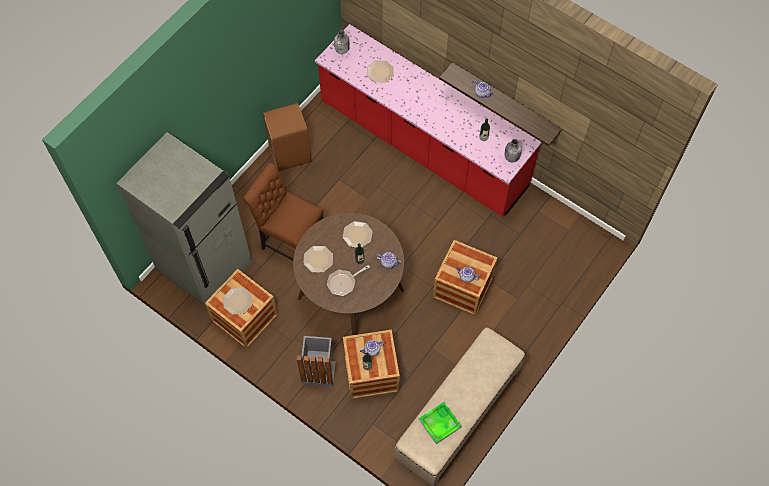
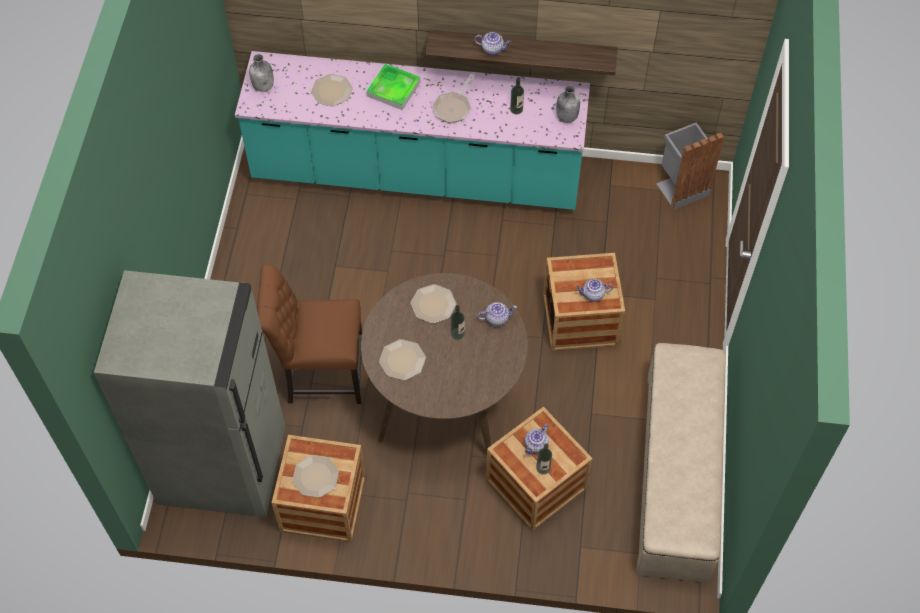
camera: 30 degrees left, 5 degrees down
brown trash can [263,103,311,171] -> none
grey trash can [297,336,336,387] -> grey trash can moved to [656,122,724,210]
red counter [315,24,542,217] -> turquoise counter [235,51,590,210]
frying pan [327,265,370,296] -> frying pan moved to [432,74,474,123]
tray [419,402,462,444] -> tray moved to [366,64,421,110]

